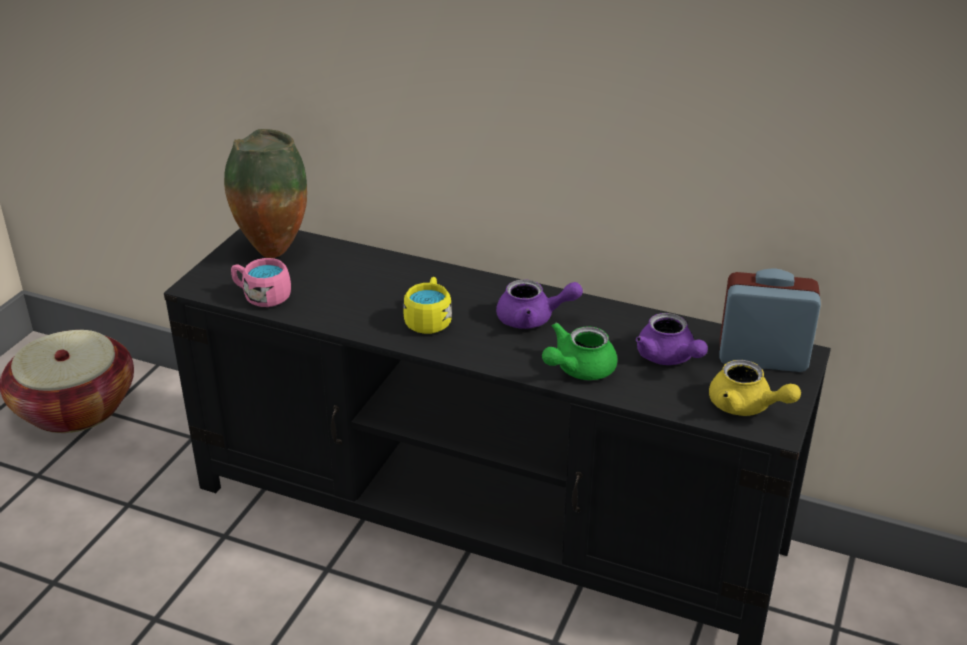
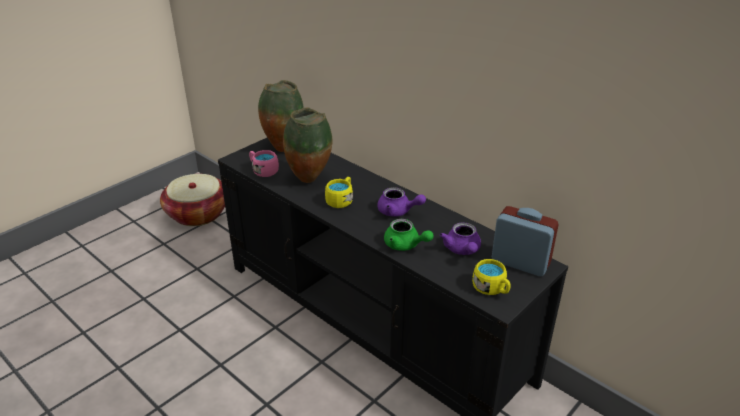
camera: 20 degrees right, 0 degrees up
green teapot [542,323,618,380] -> green teapot turned 120 degrees counterclockwise [384,219,434,251]
yellow teapot [709,360,801,416] -> yellow mug [472,259,511,295]
none -> vase [283,107,332,183]

